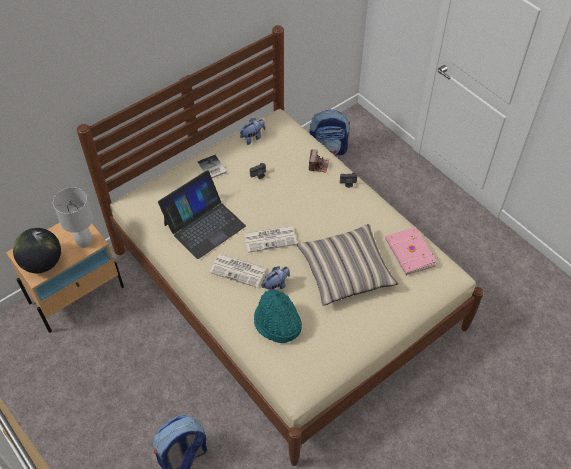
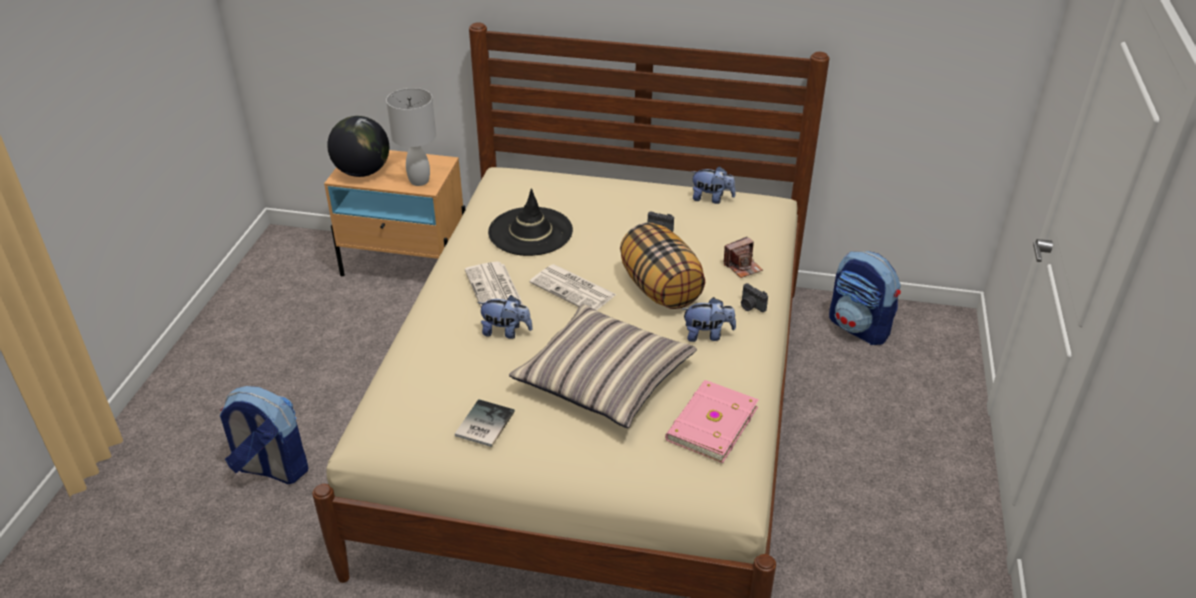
camera: 50 degrees right, 15 degrees down
laptop [158,170,246,259] -> black hat [488,188,573,256]
book [197,155,227,178] -> book moved to [455,399,515,447]
turquoise hat [254,290,302,343] -> none
none -> pillow [620,223,705,309]
none -> plush toy [682,297,736,342]

